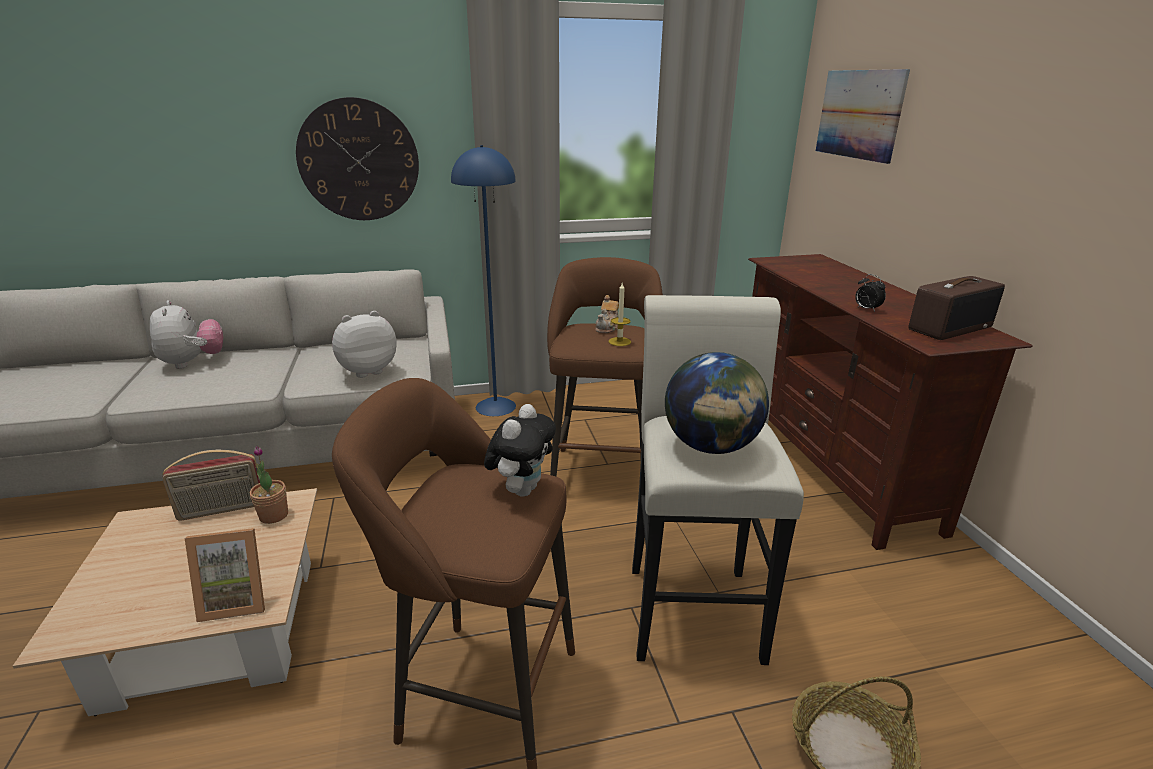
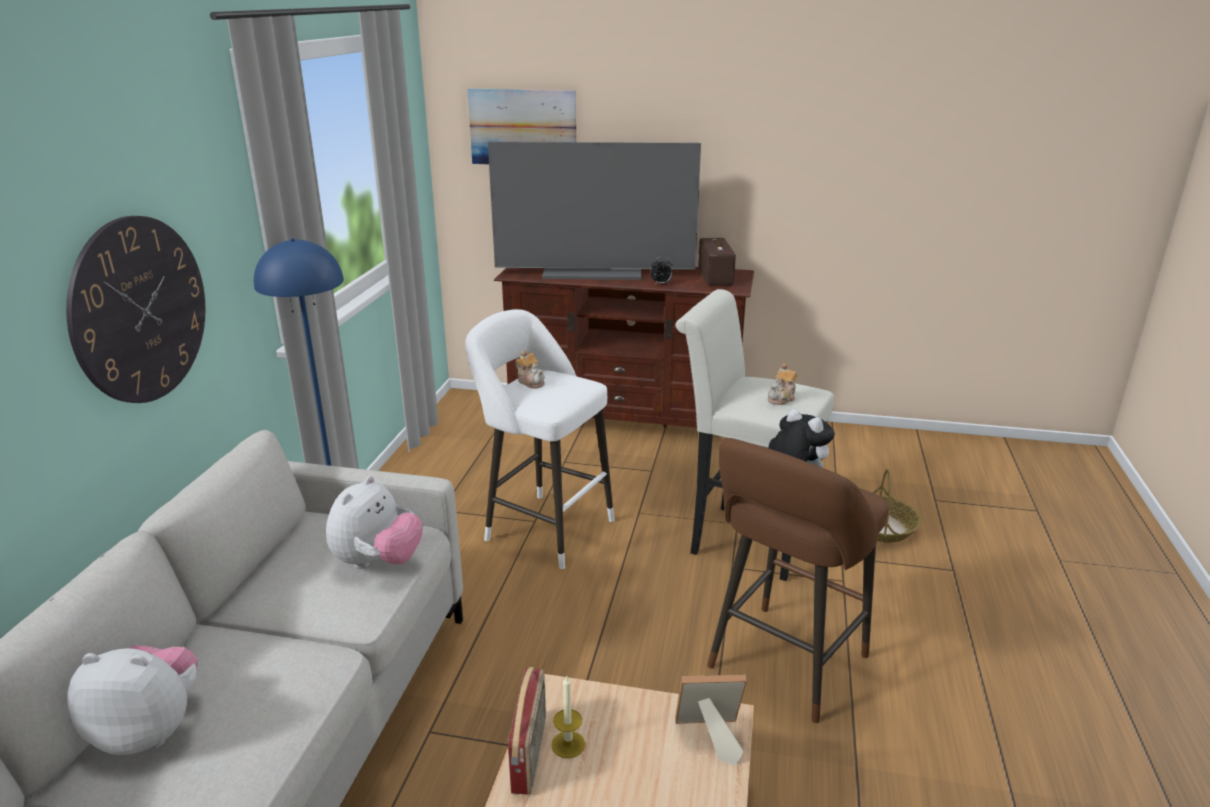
camera: 65 degrees left, 0 degrees up
picture frame [185,528,265,622] -> picture frame turned 105 degrees counterclockwise [675,674,747,766]
potted plant [250,446,288,524] -> none
plush toy [332,311,397,378] -> plush toy turned 150 degrees counterclockwise [326,476,423,569]
brown stool [547,257,663,476] -> white stool [465,309,614,569]
candle [609,283,631,346] -> candle moved to [551,675,585,758]
globe [665,352,769,454] -> teapot [768,363,798,405]
none -> television [488,142,701,280]

